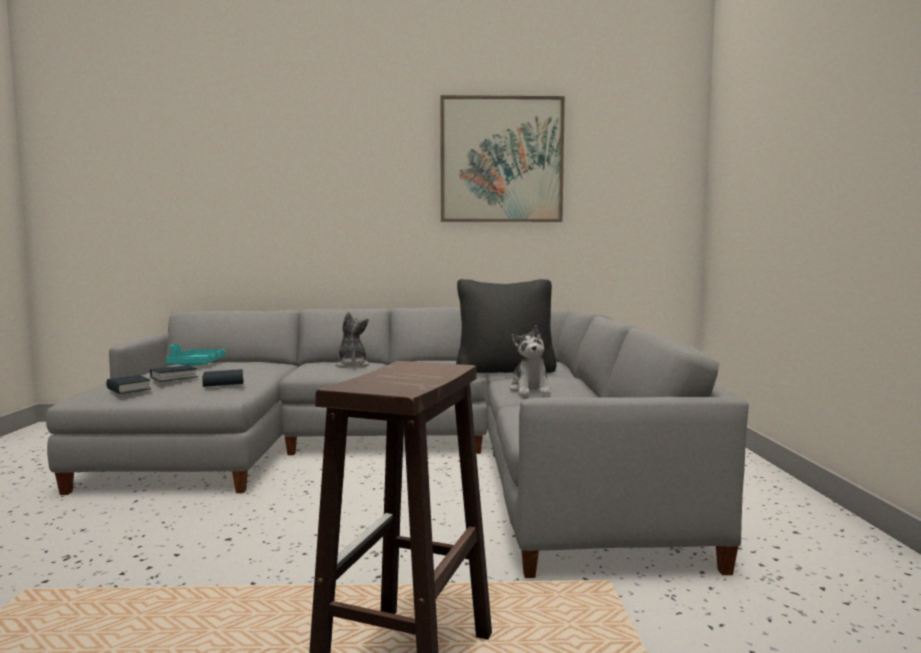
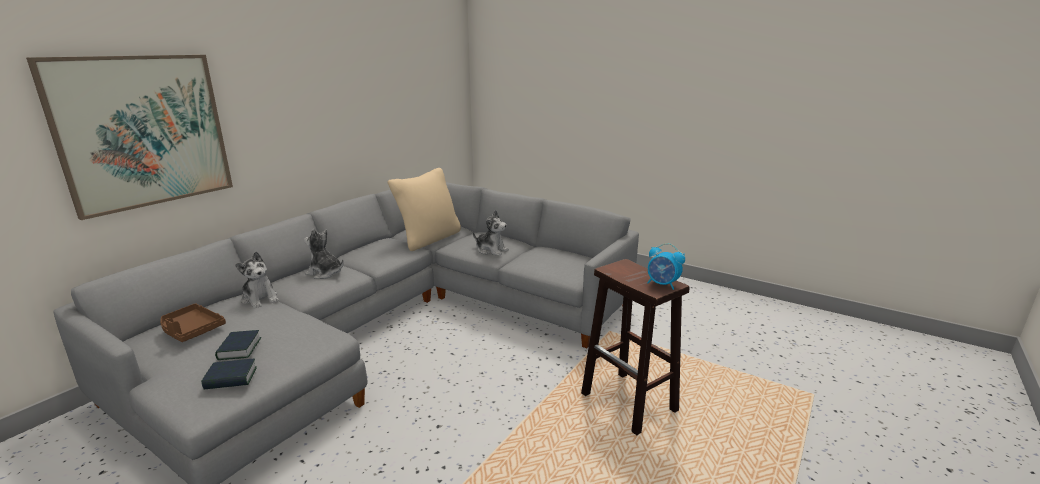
camera: 55 degrees left, 15 degrees up
turquoise tray [166,344,225,366] -> brown tray [160,303,226,342]
book [202,369,243,387] -> none
picture [440,95,565,222] -> picture moved to [26,55,233,220]
black pillow [456,279,556,373] -> beige pillow [388,168,461,251]
none -> plush toy [235,252,279,308]
none -> alarm clock [647,243,685,290]

